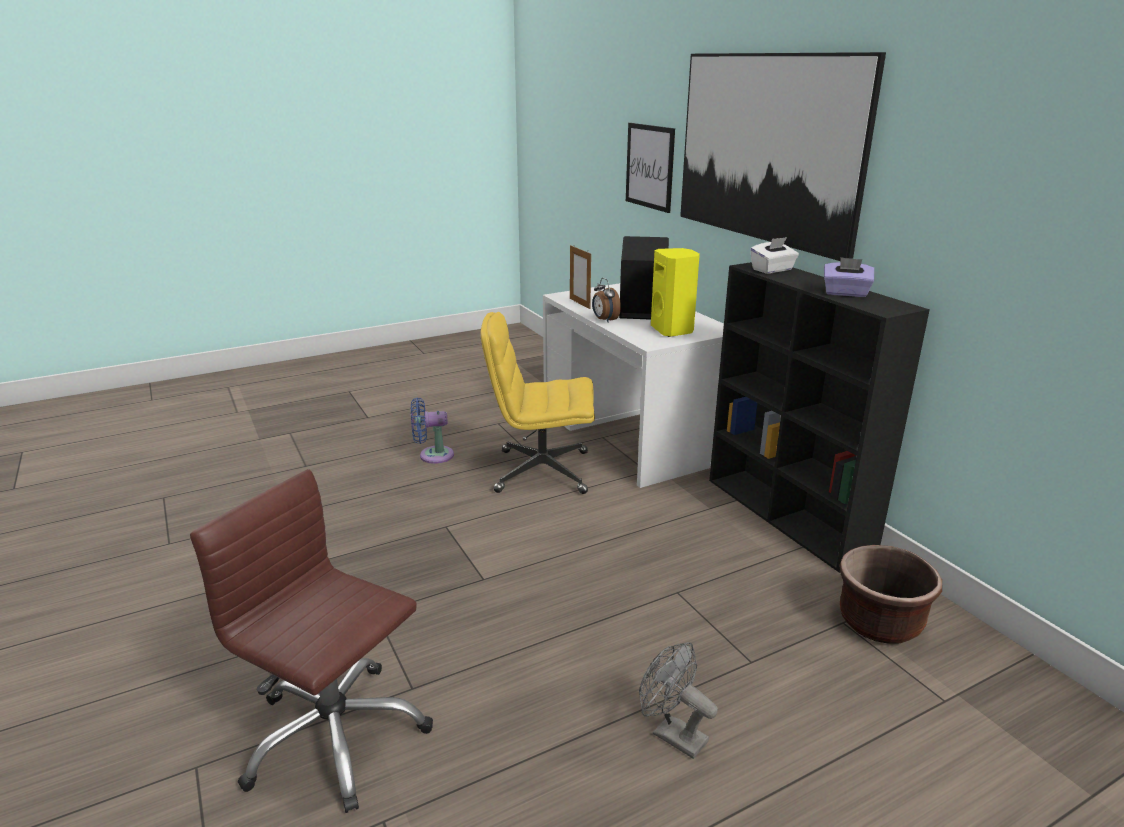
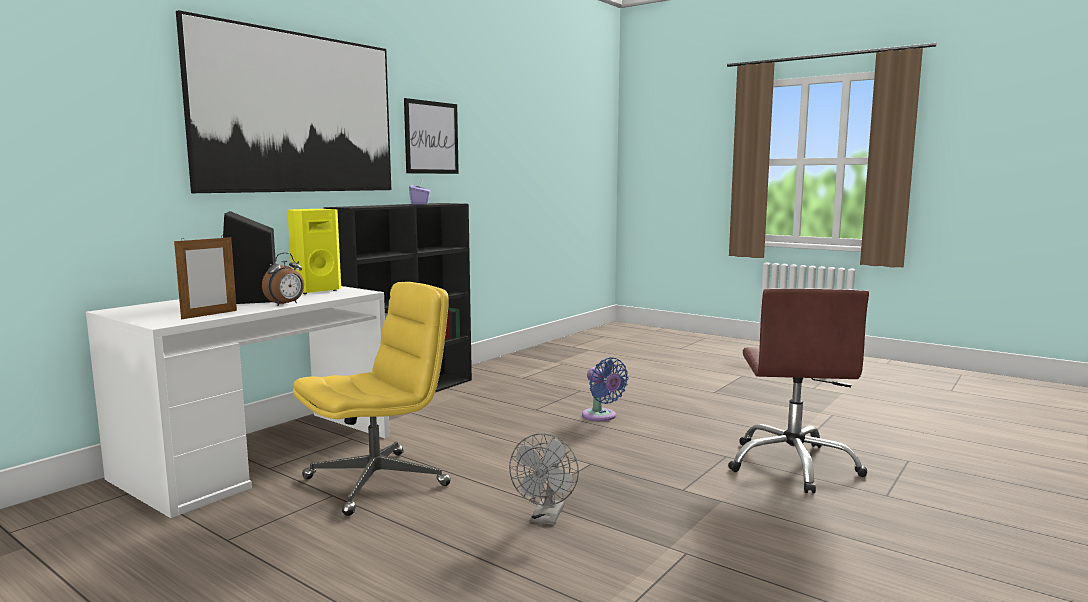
camera: 115 degrees left, 15 degrees down
blue fan [411,398,454,464] -> blue fan moved to [582,357,629,421]
yellow office chair [481,312,595,494] -> yellow office chair turned 105 degrees counterclockwise [293,282,451,516]
picture [626,123,675,213] -> picture moved to [404,98,459,174]
grey fan [639,642,718,759] -> grey fan moved to [509,433,579,525]
white tissue box [750,237,799,274] -> none
brown planter [839,545,942,644] -> none

